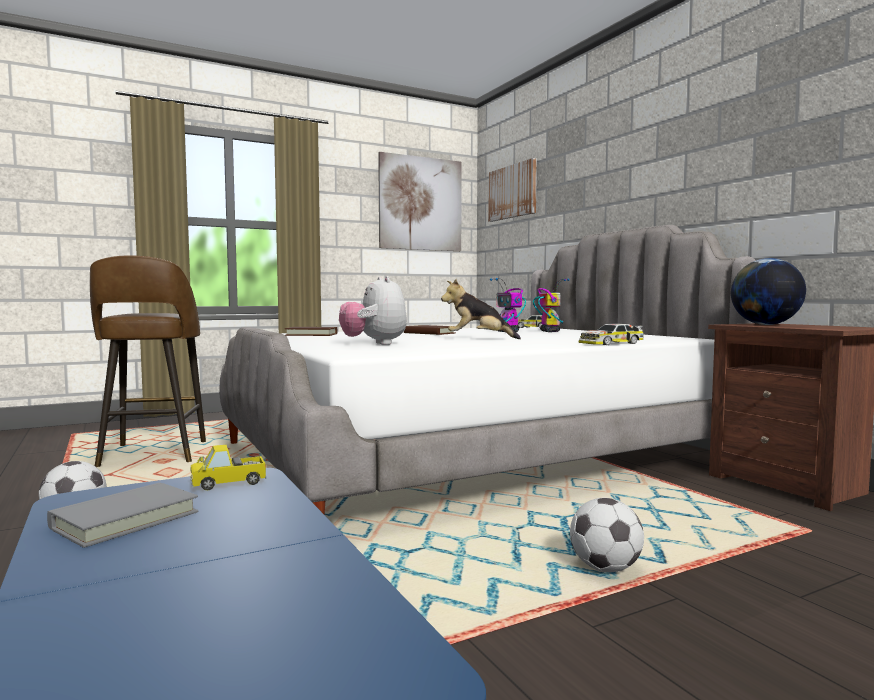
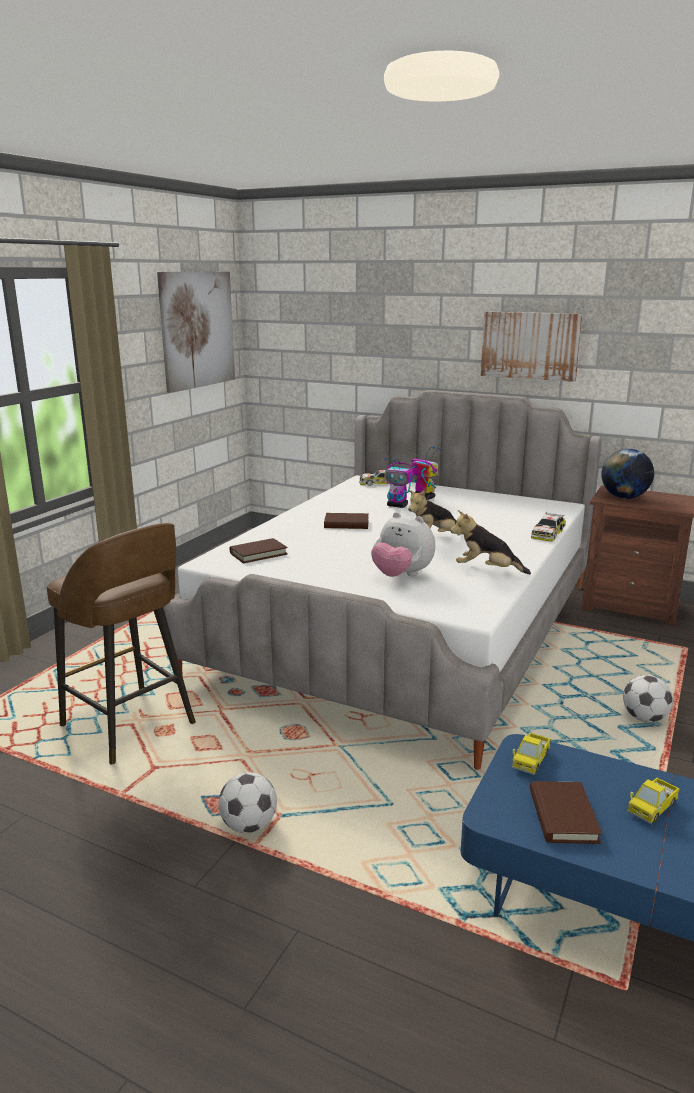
camera: 35 degrees left, 15 degrees up
grey book [47,483,198,548] -> brown book [530,781,602,844]
picture [488,158,537,222] -> picture moved to [481,311,583,382]
none -> plush toy [450,510,531,574]
none -> toy truck [627,777,680,824]

